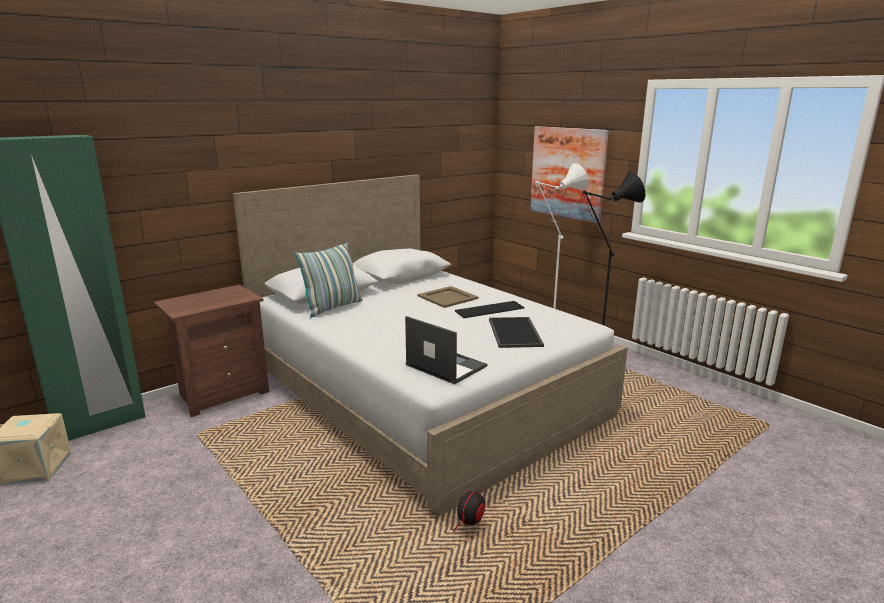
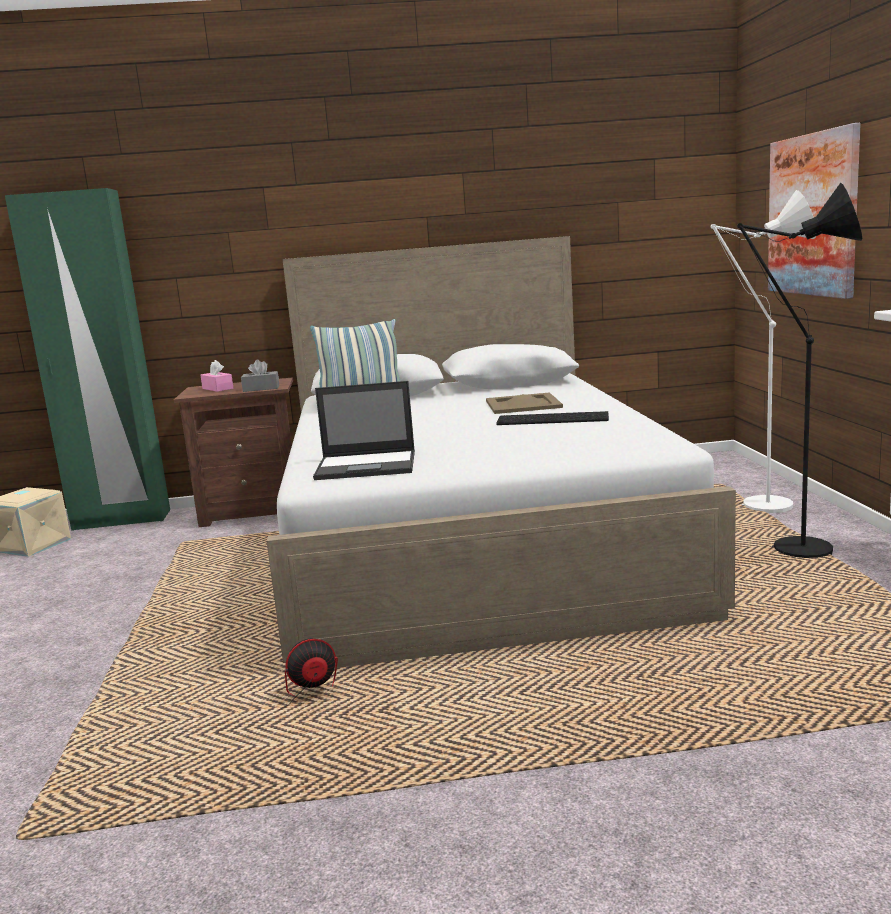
camera: 35 degrees right, 5 degrees down
laptop [405,316,487,384] -> laptop turned 105 degrees clockwise [313,381,415,480]
tray [489,317,544,348] -> none
none -> pink tissue box [200,360,233,392]
none -> grey tissue box [241,359,280,392]

